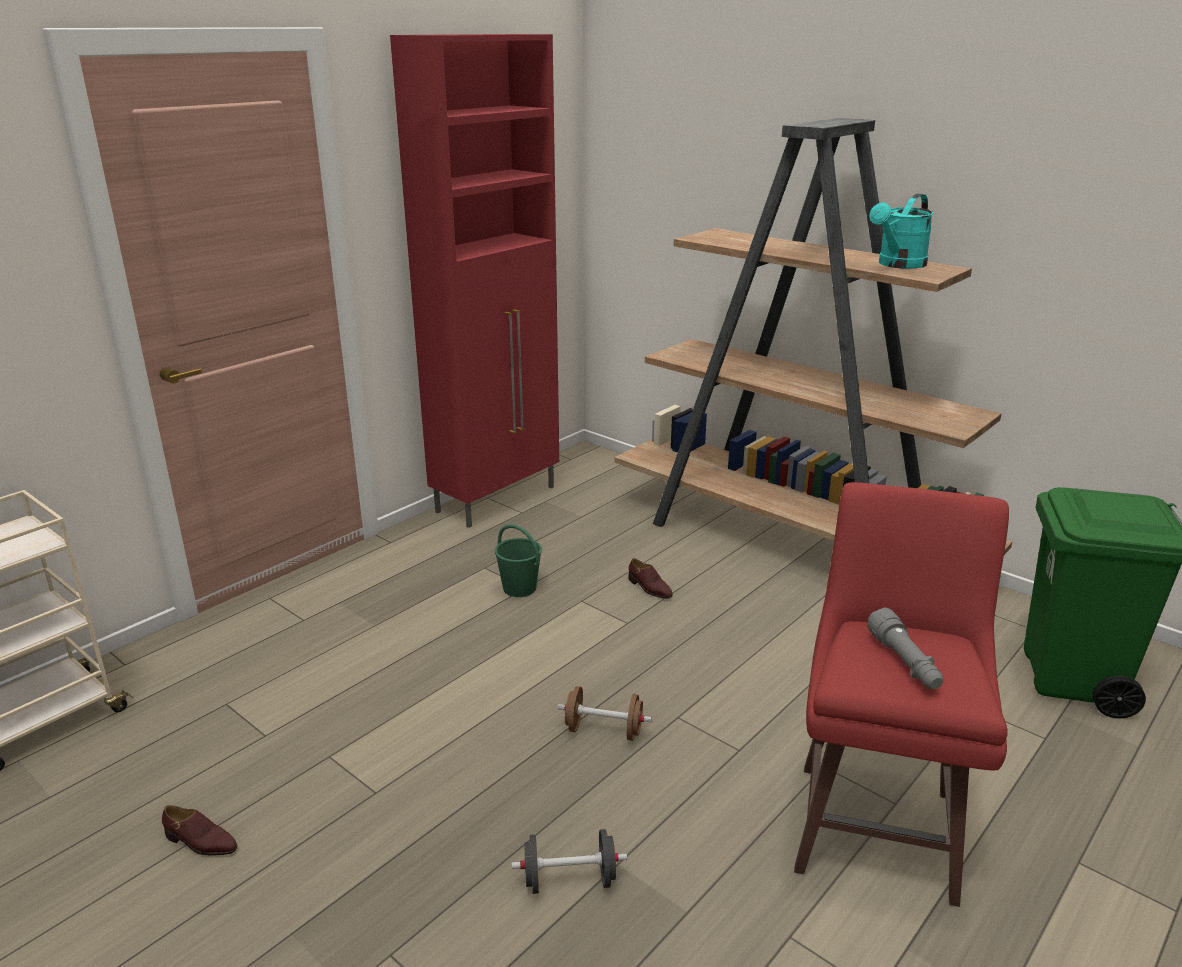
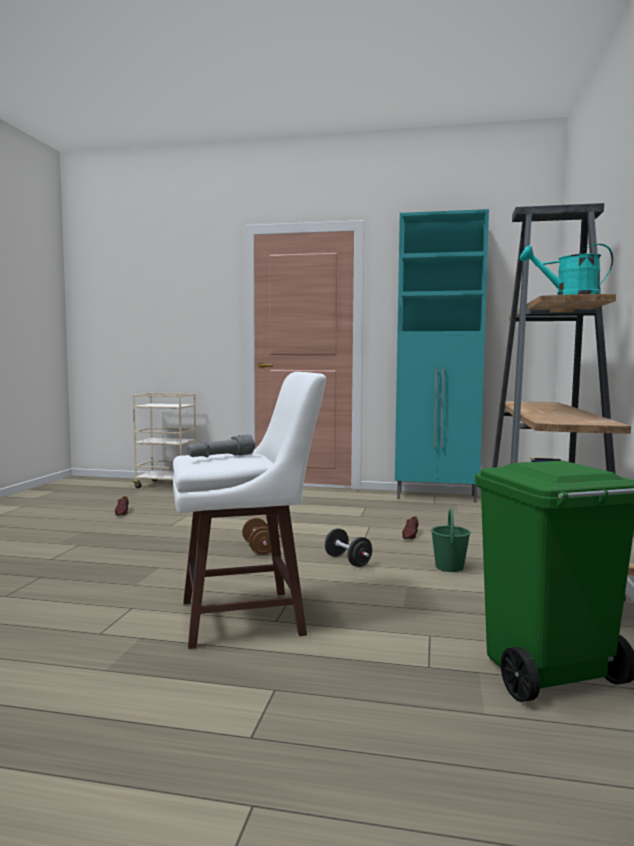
camera: 60 degrees right, 20 degrees down
red cabinet [390,34,559,528] -> turquoise cabinet [395,209,489,503]
green bucket [495,524,542,597] -> green bucket moved to [431,509,471,572]
black dumbbell [511,829,627,894] -> black dumbbell moved to [325,528,372,567]
red stool [794,482,1009,907] -> white stool [173,372,326,649]

